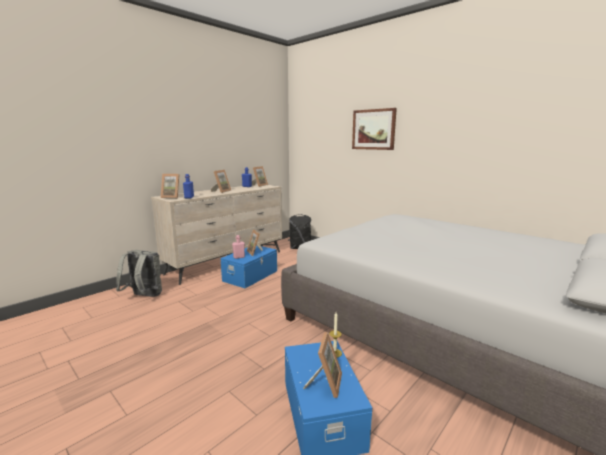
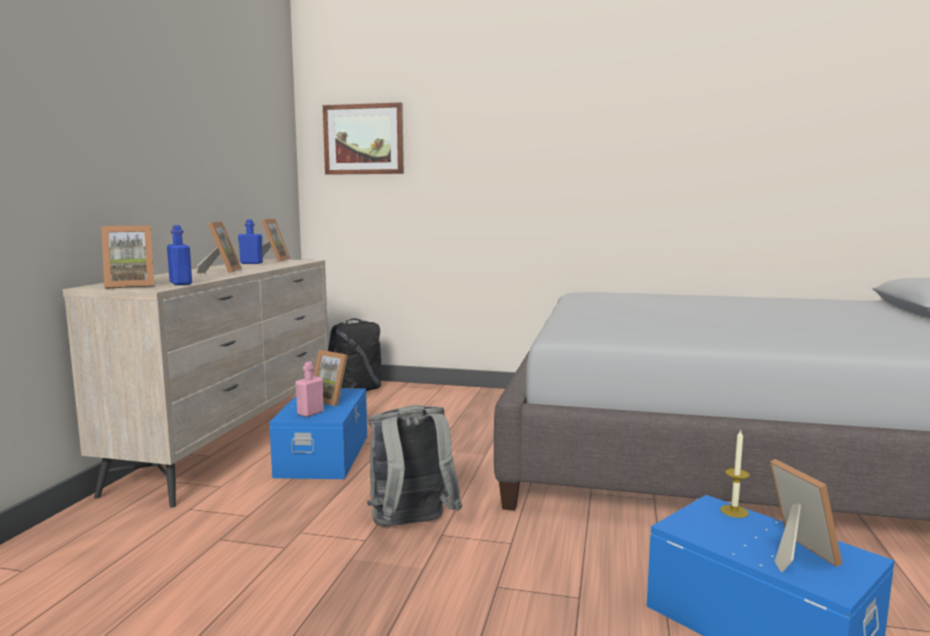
camera: 30 degrees left, 5 degrees down
grey backpack [116,250,162,297] -> grey backpack moved to [367,405,462,527]
picture [352,108,397,150] -> picture moved to [323,102,404,175]

